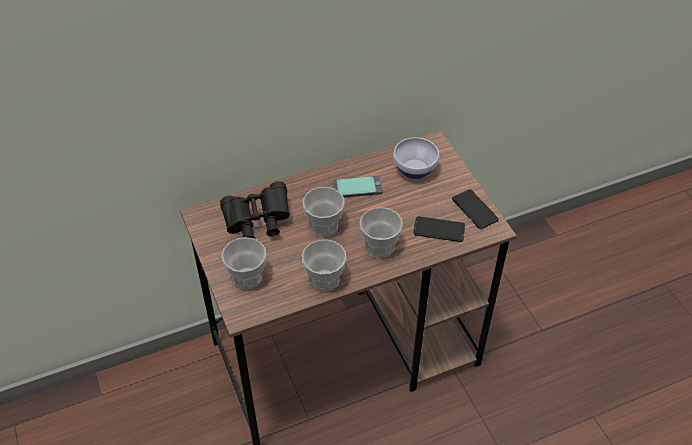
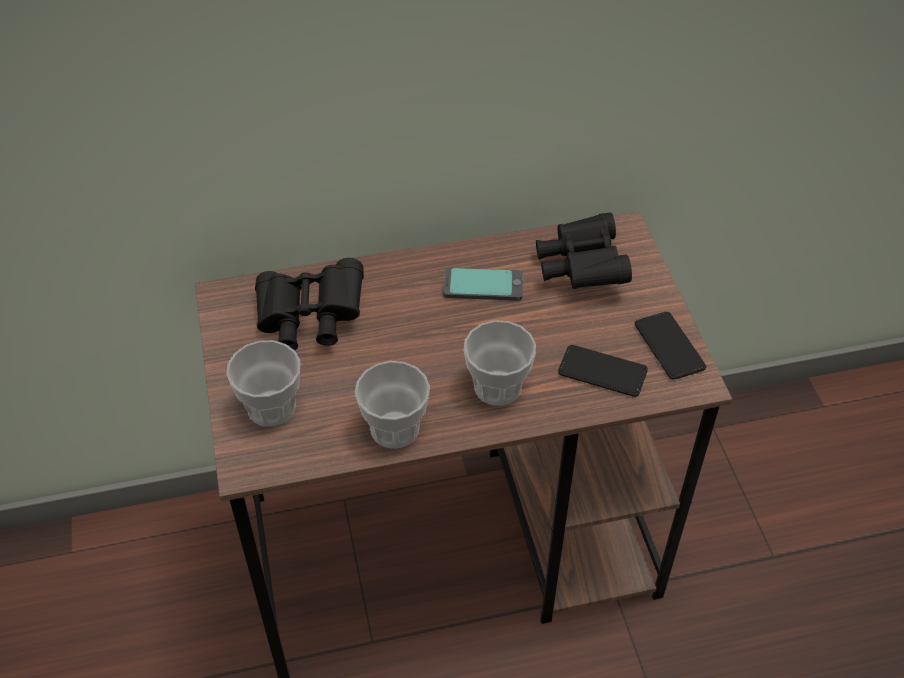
camera: 10 degrees right, 0 degrees up
cup [303,187,345,237] -> none
bowl [393,137,439,179] -> black binoculars [536,213,632,289]

